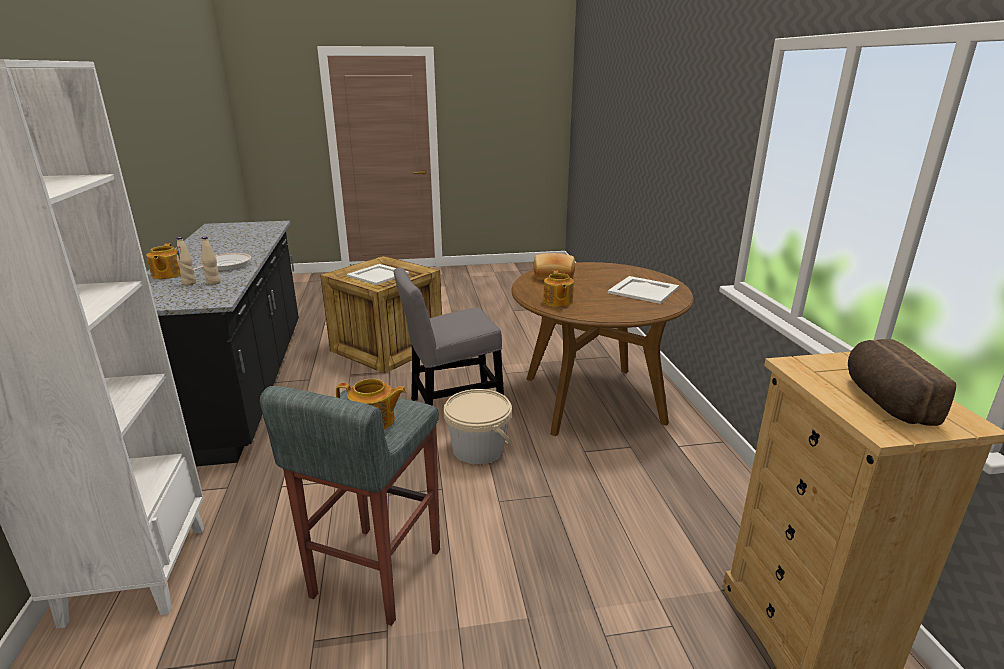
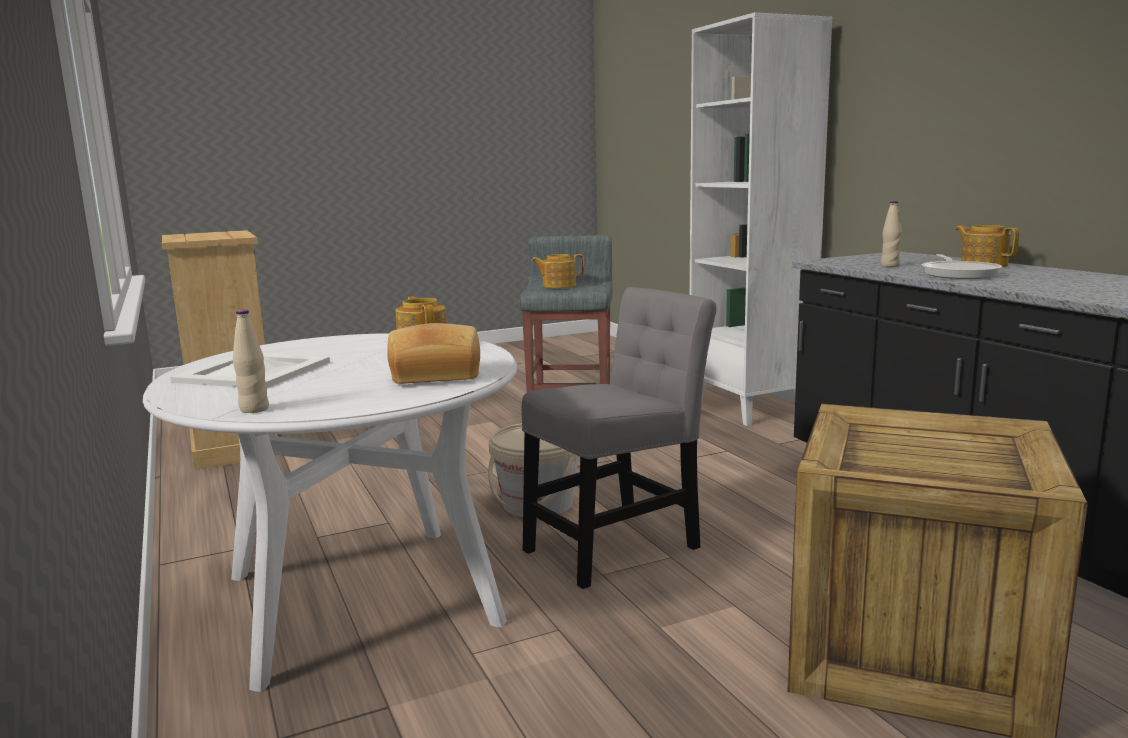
camera: 165 degrees right, 10 degrees down
beige bottle [177,237,196,285] -> beige bottle moved to [233,310,269,413]
white tray [346,264,409,285] -> none
brown dining table [511,262,694,436] -> white dining table [143,333,517,692]
bread [848,339,956,426] -> none

